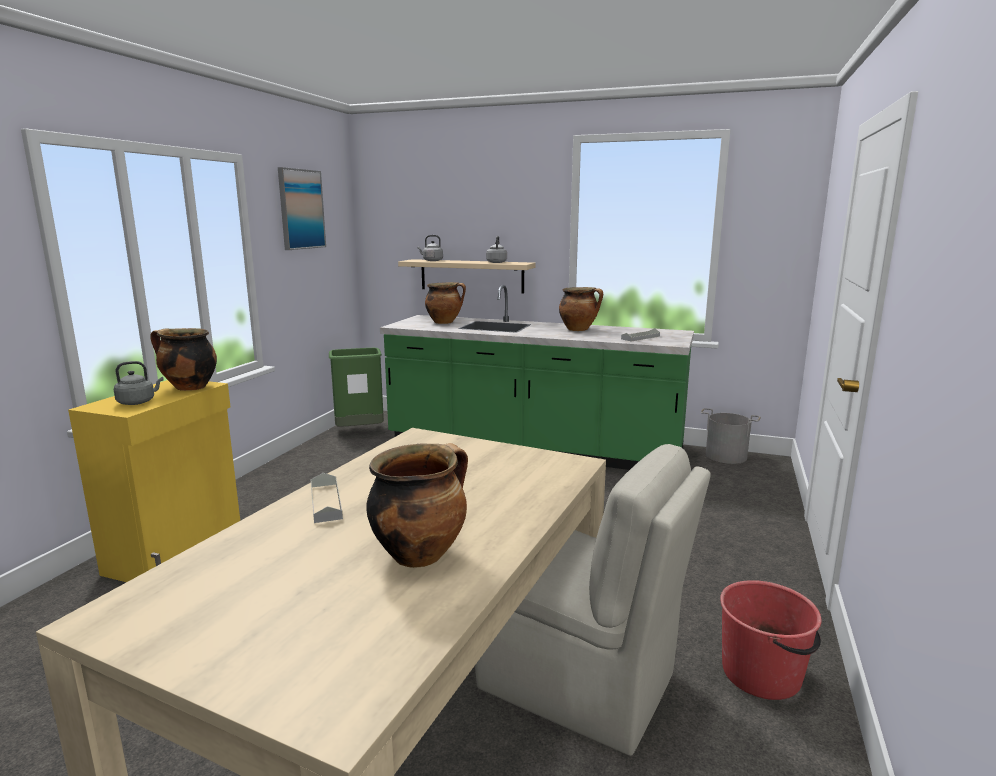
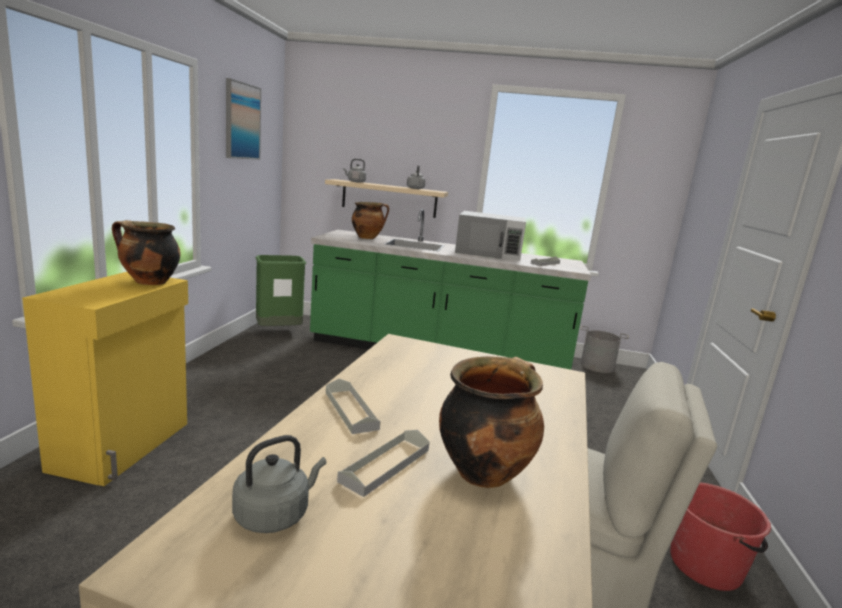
camera: 10 degrees left, 0 degrees up
grey kettle [114,361,164,405] -> grey kettle moved to [232,435,326,533]
cooking pot [559,287,603,331] -> white microwave [455,211,526,261]
none -> grey tray [337,430,429,497]

